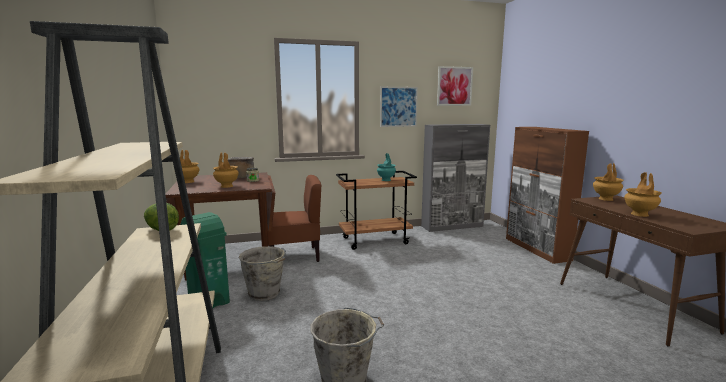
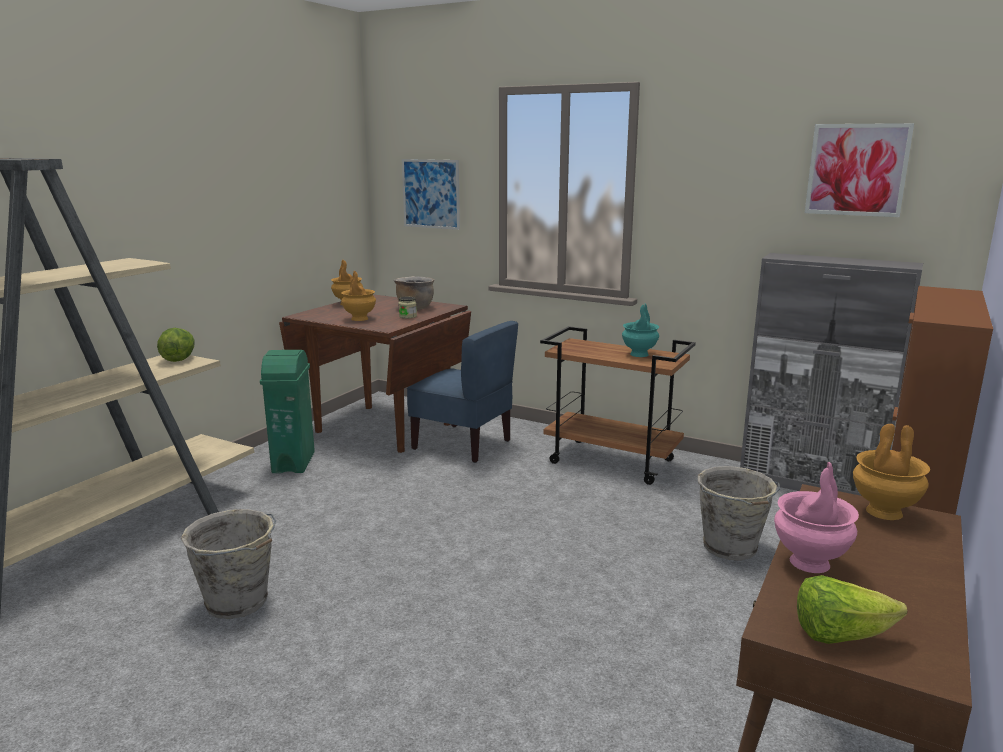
camera: 45 degrees right, 5 degrees up
grey bucket [238,246,286,301] -> grey bucket moved to [698,466,780,561]
brown chair [267,175,321,262] -> blue chair [407,321,518,463]
picture [380,87,418,127] -> picture moved to [402,159,460,230]
brown vase [624,172,662,217] -> pink vase [774,462,859,573]
none -> lettuce [797,575,907,644]

